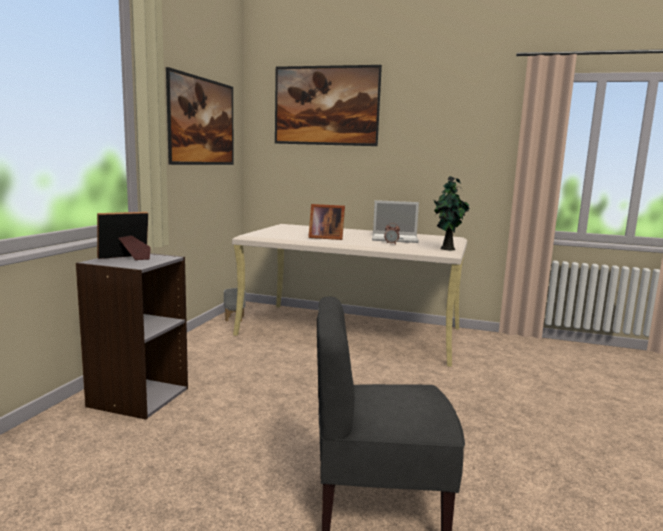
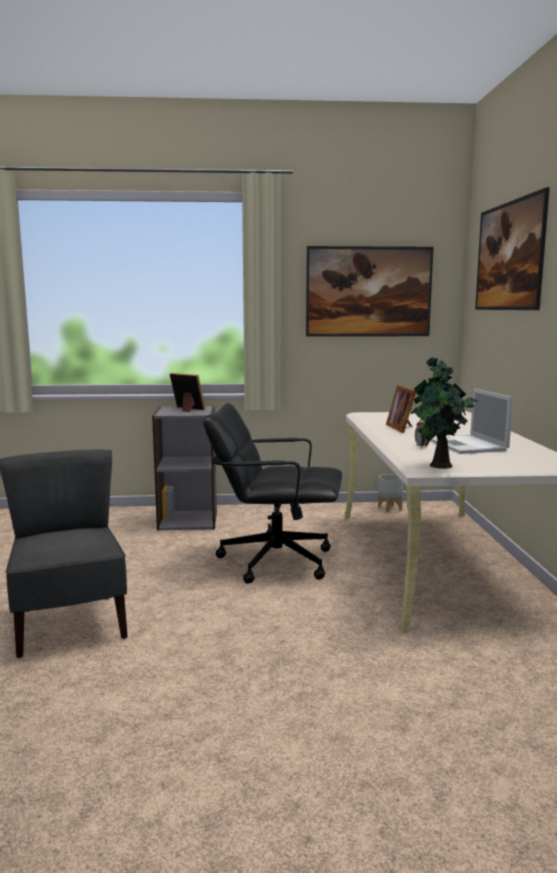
camera: 70 degrees right, 0 degrees up
none -> black office chair [203,403,342,584]

